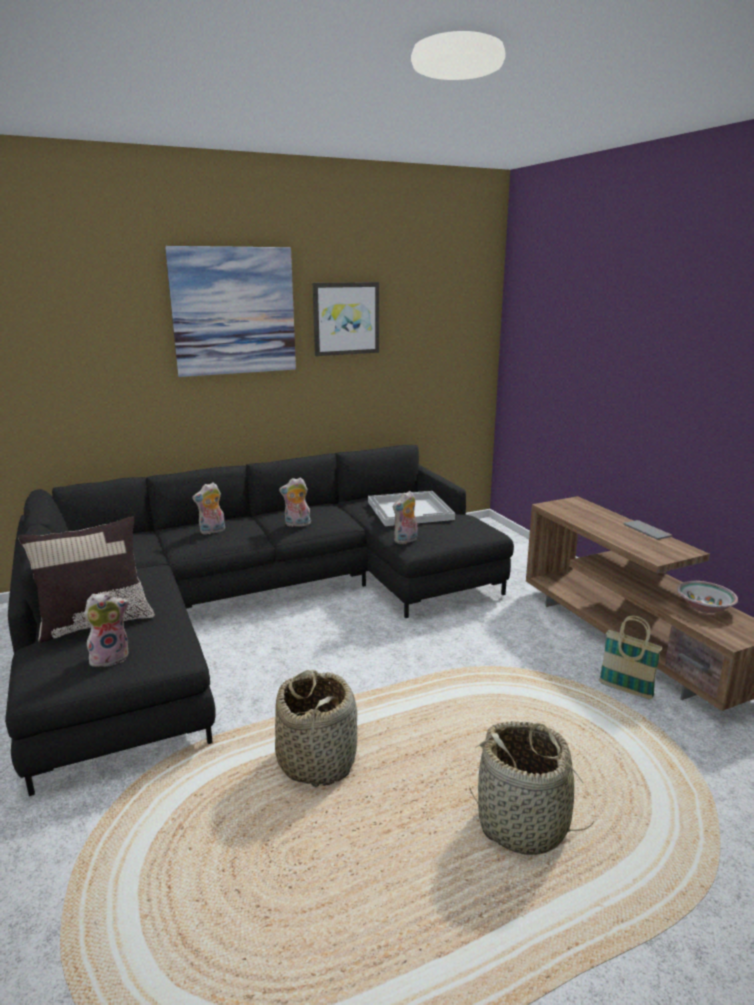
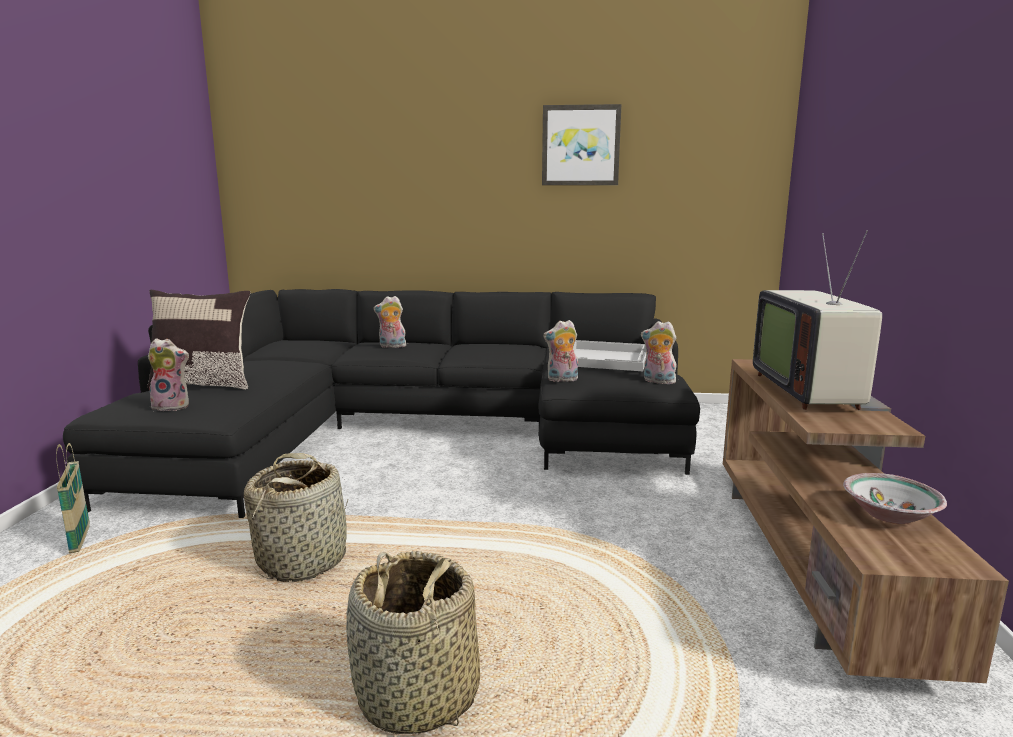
camera: 30 degrees right, 5 degrees down
picture [165,246,296,377] -> none
plush toy [279,478,311,528] -> plush toy moved to [641,321,678,384]
basket [599,616,662,699] -> basket moved to [56,443,90,553]
none -> television [753,230,882,410]

